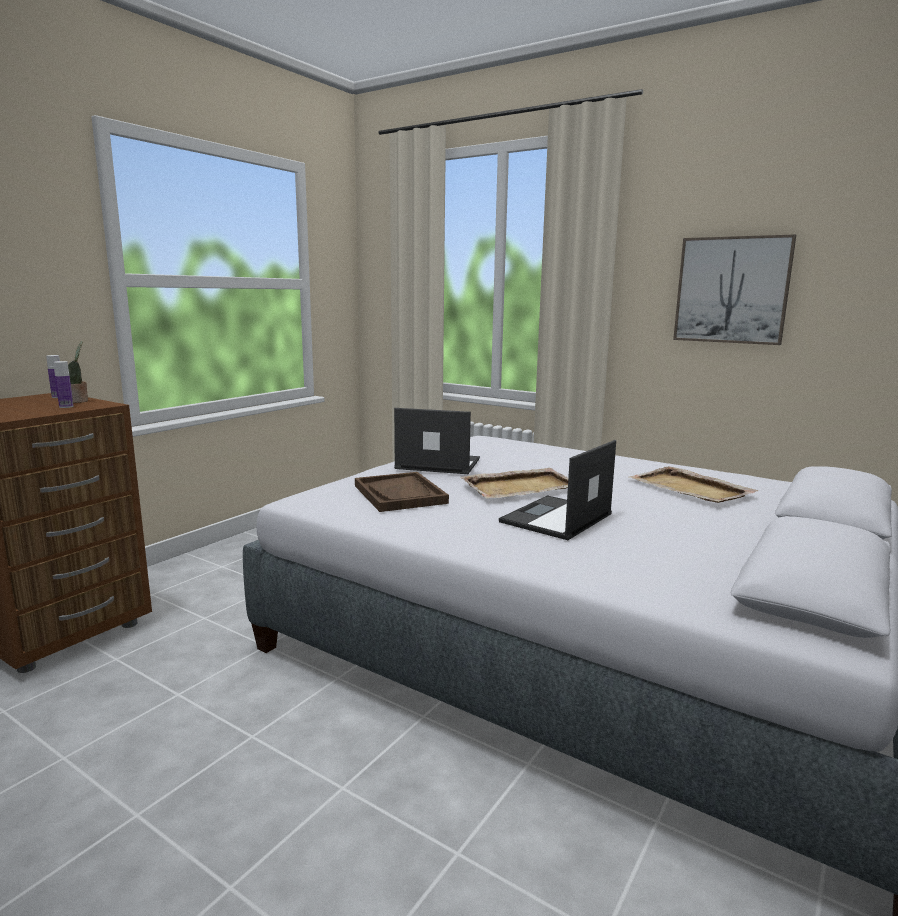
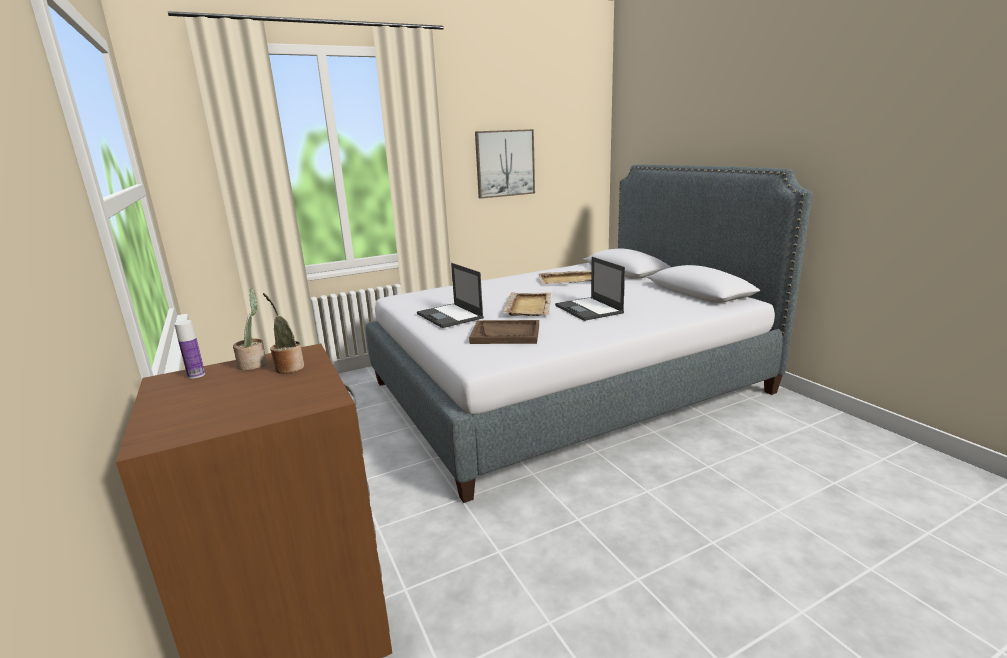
camera: 60 degrees left, 5 degrees up
bottle [53,361,74,408] -> potted plant [263,293,304,374]
laptop [394,408,480,474] -> laptop turned 75 degrees counterclockwise [417,263,484,328]

